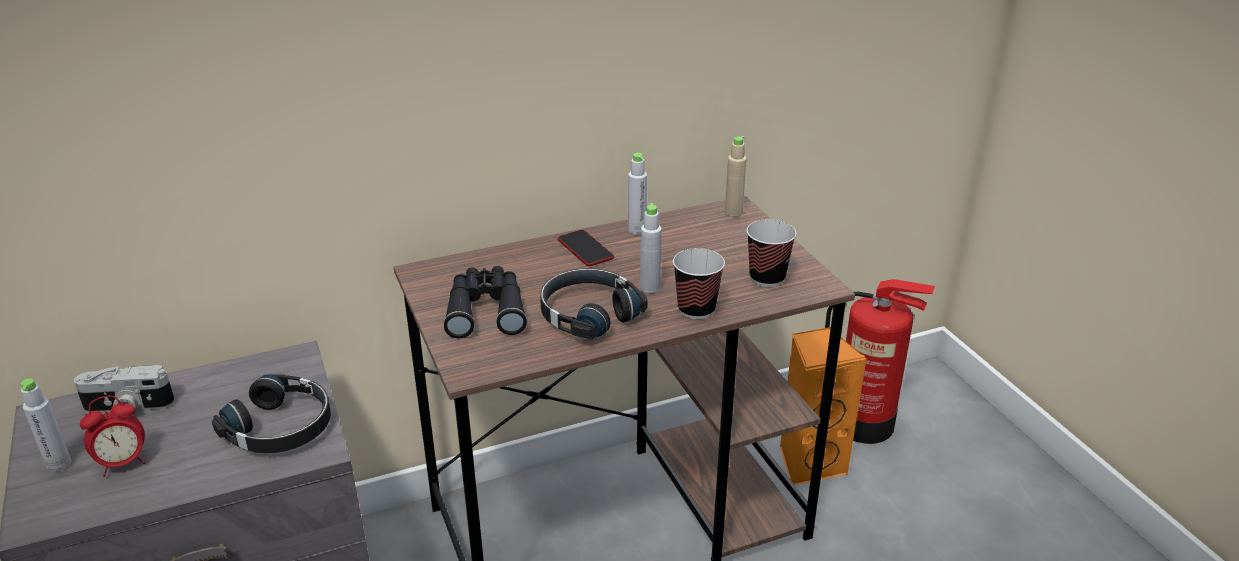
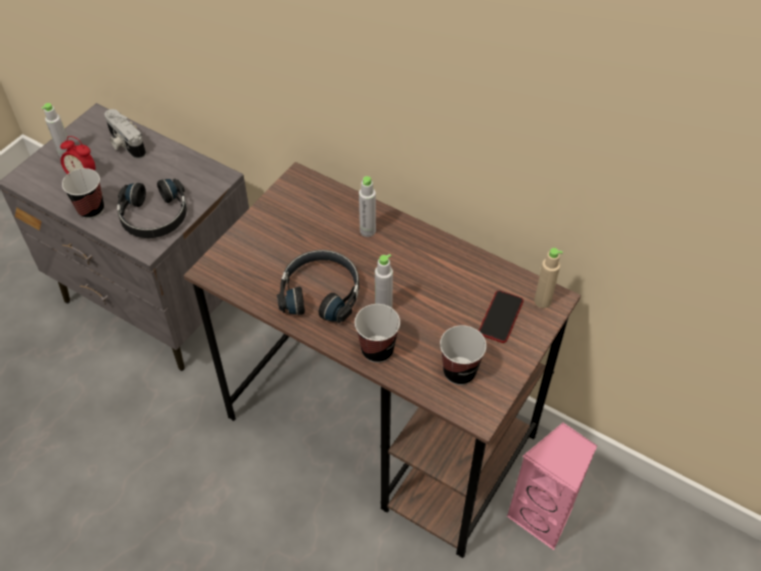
camera: 55 degrees right, 20 degrees up
black binoculars [443,266,527,338] -> none
phone [558,230,614,266] -> phone moved to [479,291,523,343]
grey bottle [628,153,647,235] -> grey bottle moved to [359,176,376,237]
orange speaker [780,327,867,485] -> pink speaker [507,423,597,550]
fire extinguisher [825,279,935,444] -> none
none -> cup [62,168,104,219]

